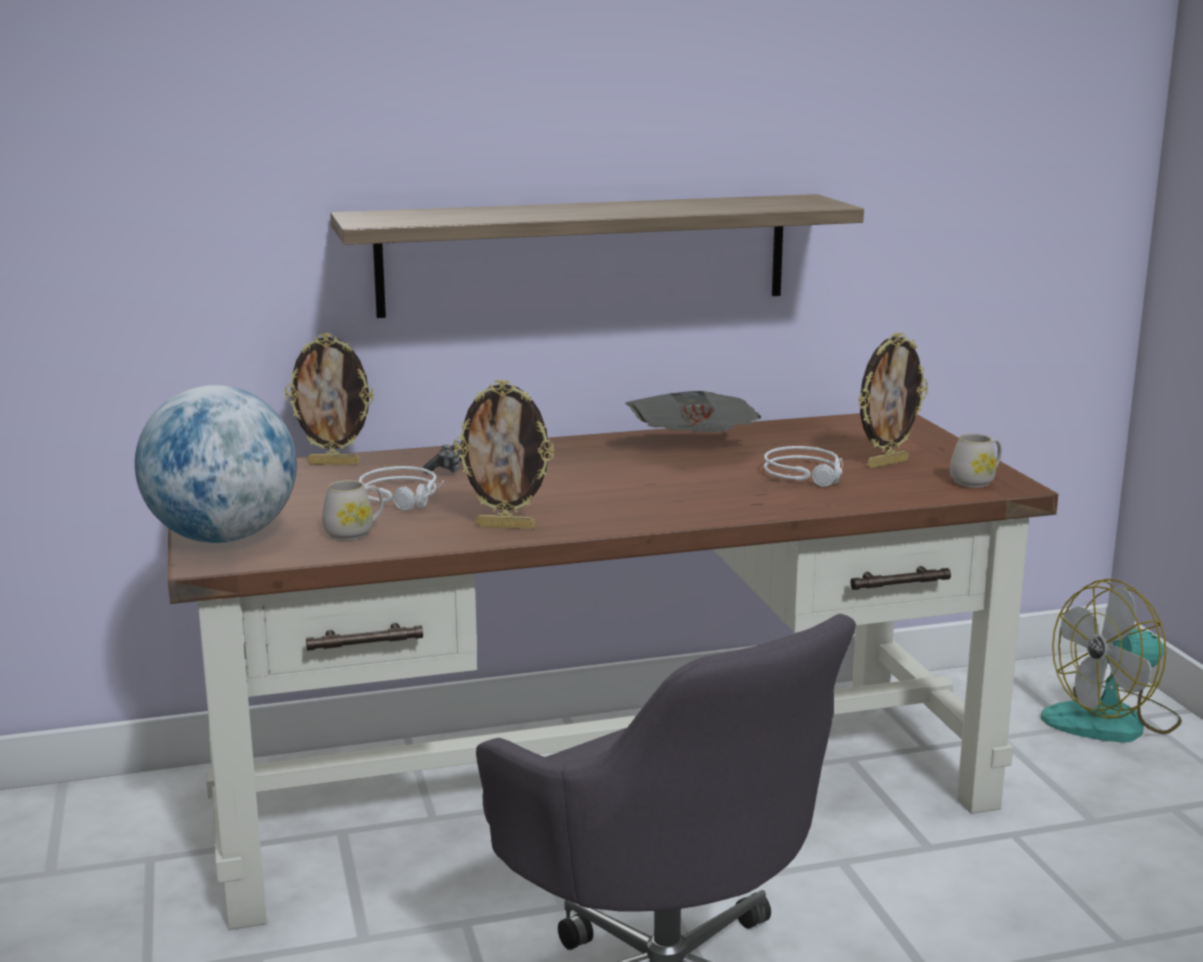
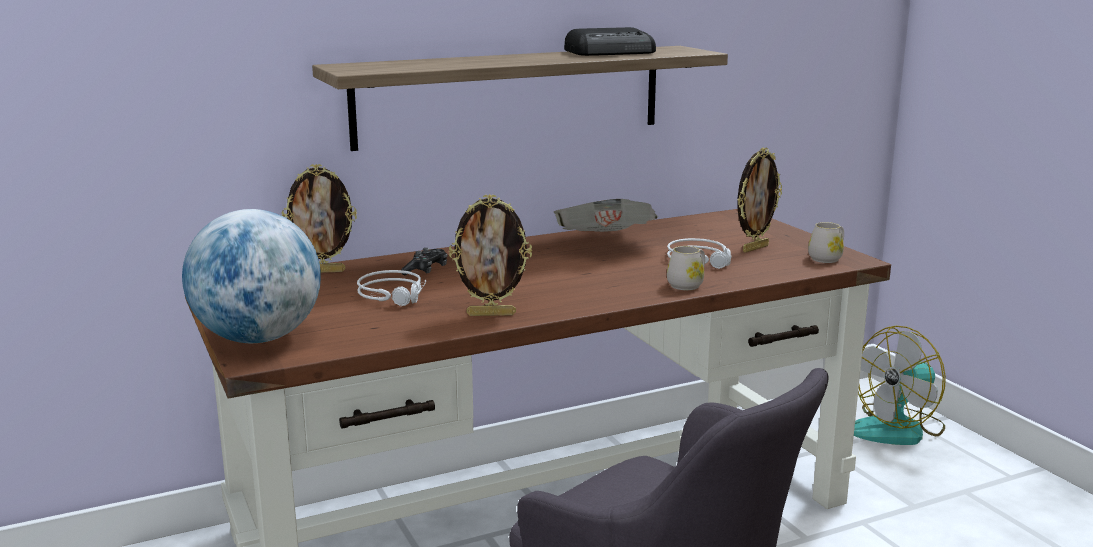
camera: 10 degrees left, 0 degrees up
white mug [322,480,383,541] -> white mug moved to [667,246,705,290]
none -> radio [564,27,656,56]

